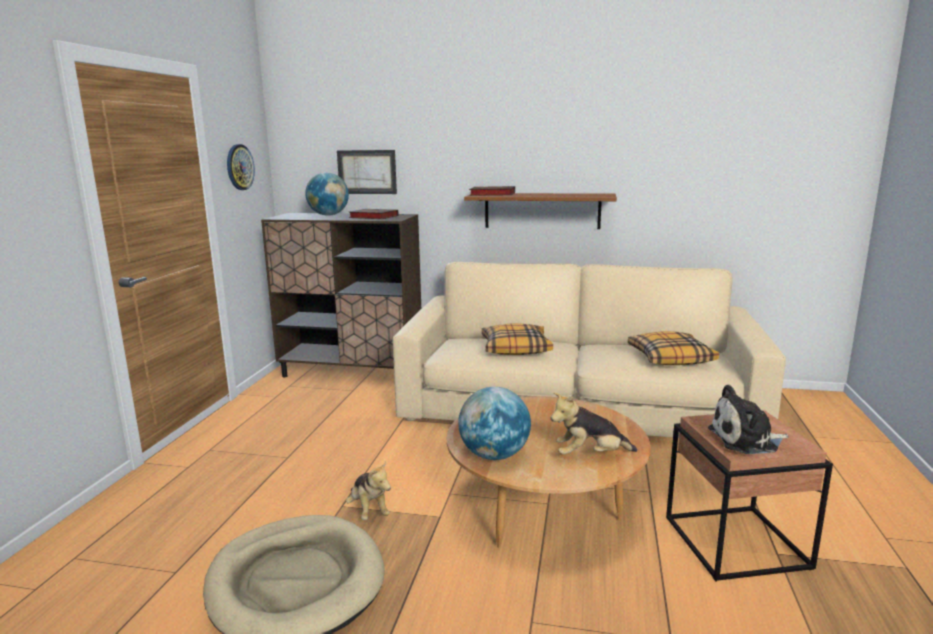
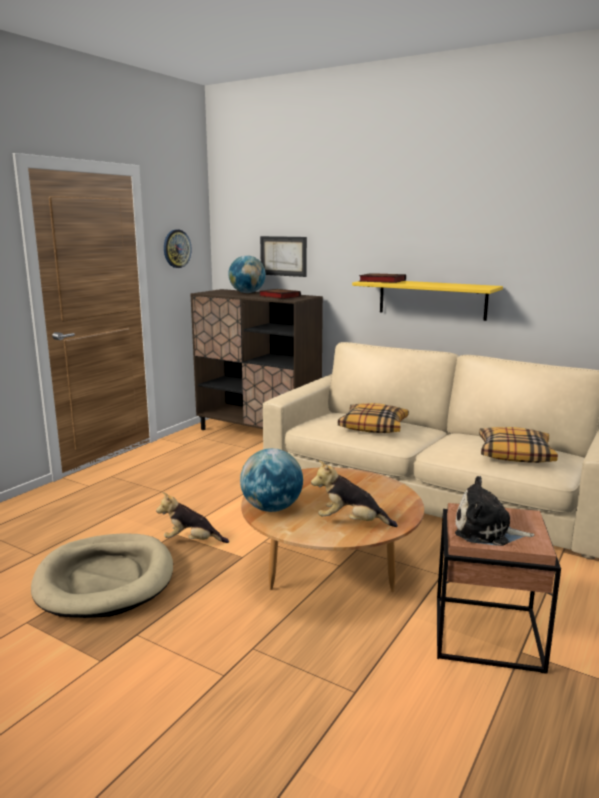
camera: 20 degrees right, 0 degrees up
plush toy [346,461,391,520] -> plush toy turned 105 degrees clockwise [156,492,229,543]
brown shelf [464,193,617,229] -> yellow shelf [352,281,503,321]

